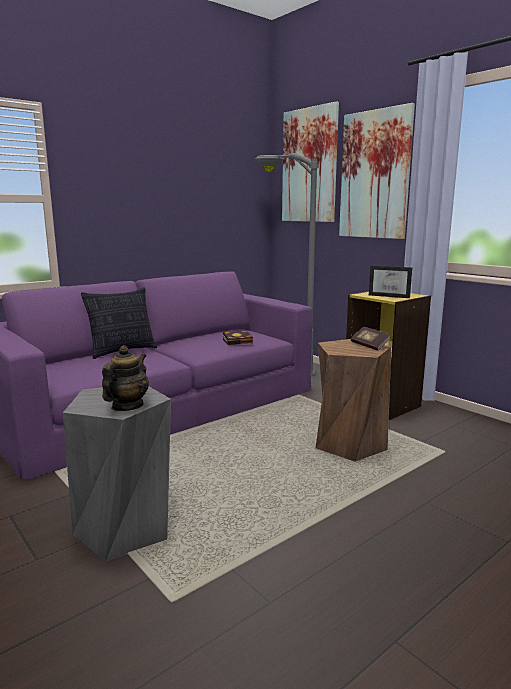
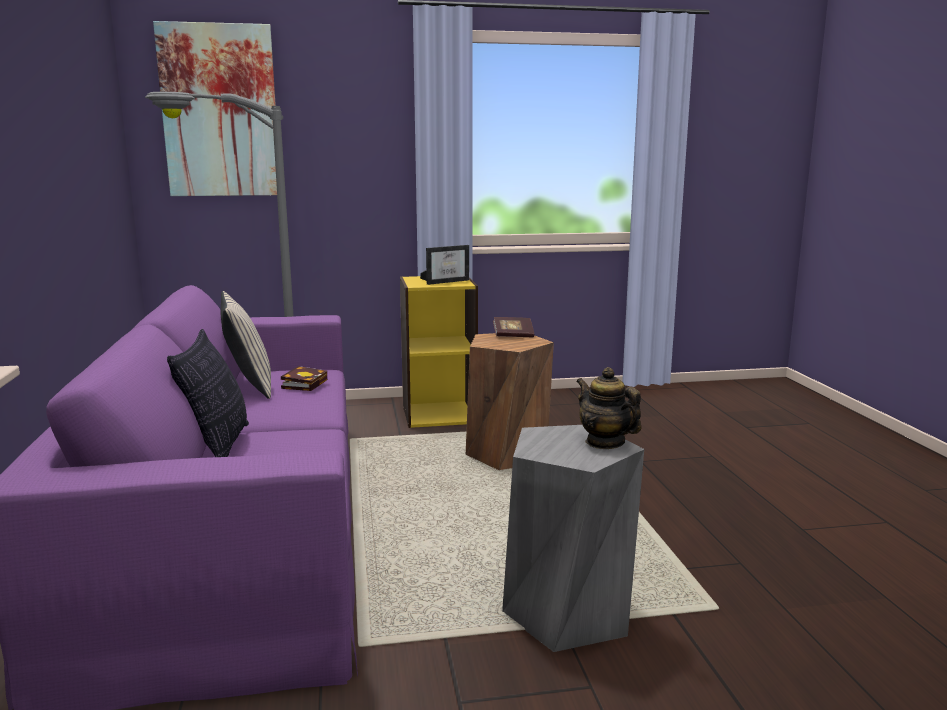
camera: 60 degrees left, 0 degrees up
picture [339,103,415,239] -> none
none -> beige pillow [221,291,271,399]

